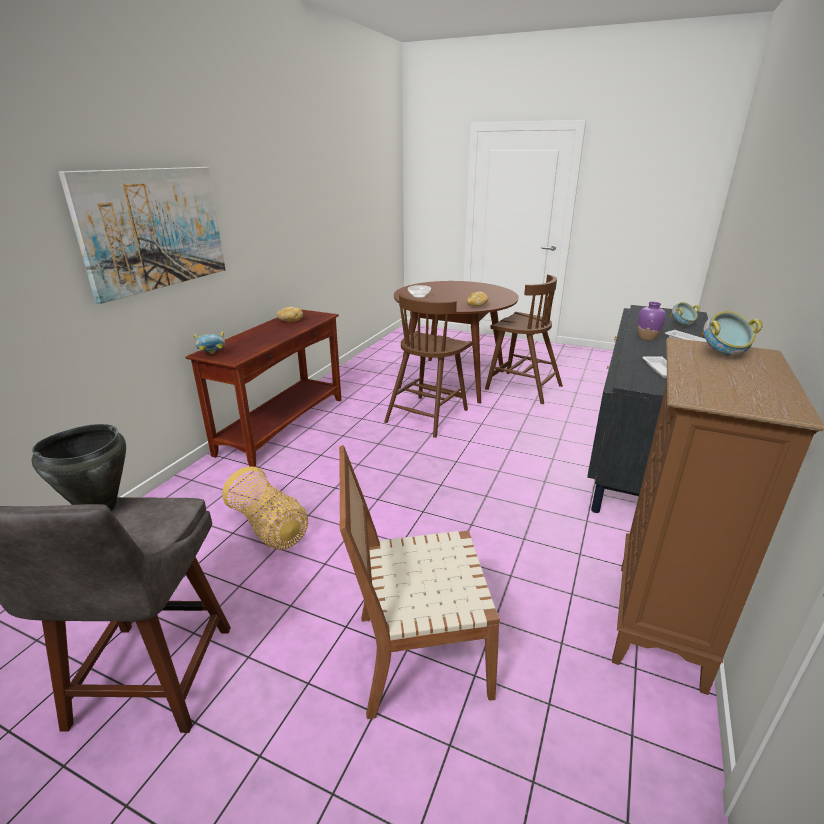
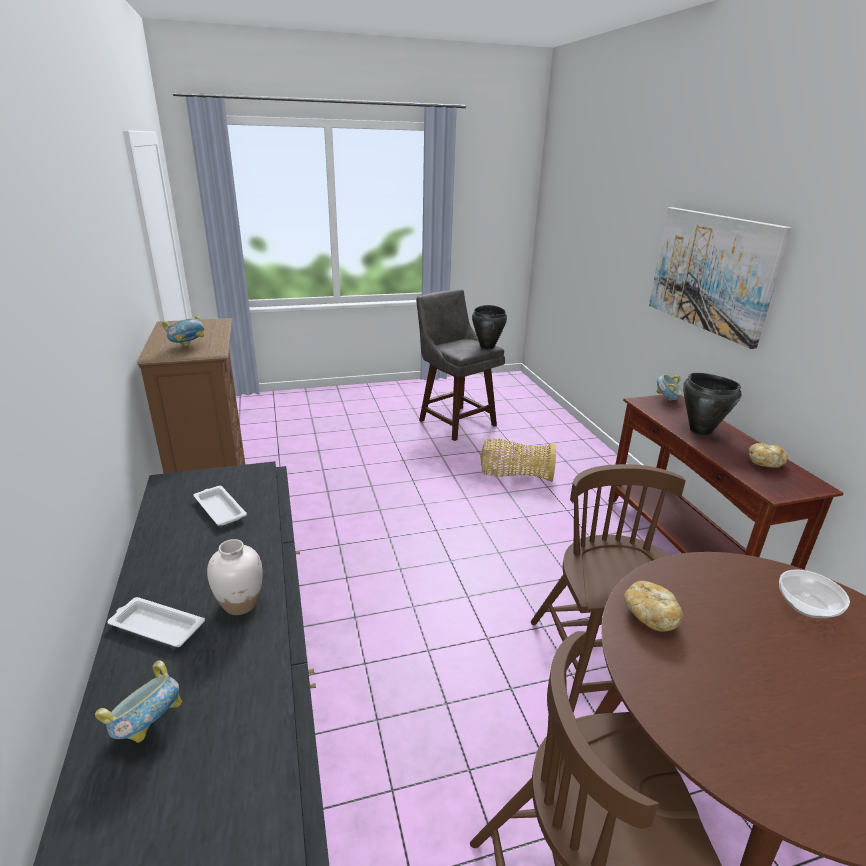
camera: 140 degrees right, 0 degrees up
chair [339,445,500,719] -> none
purple vase [637,302,666,341] -> white vase [207,539,263,615]
none -> black cooking pot [683,373,742,435]

